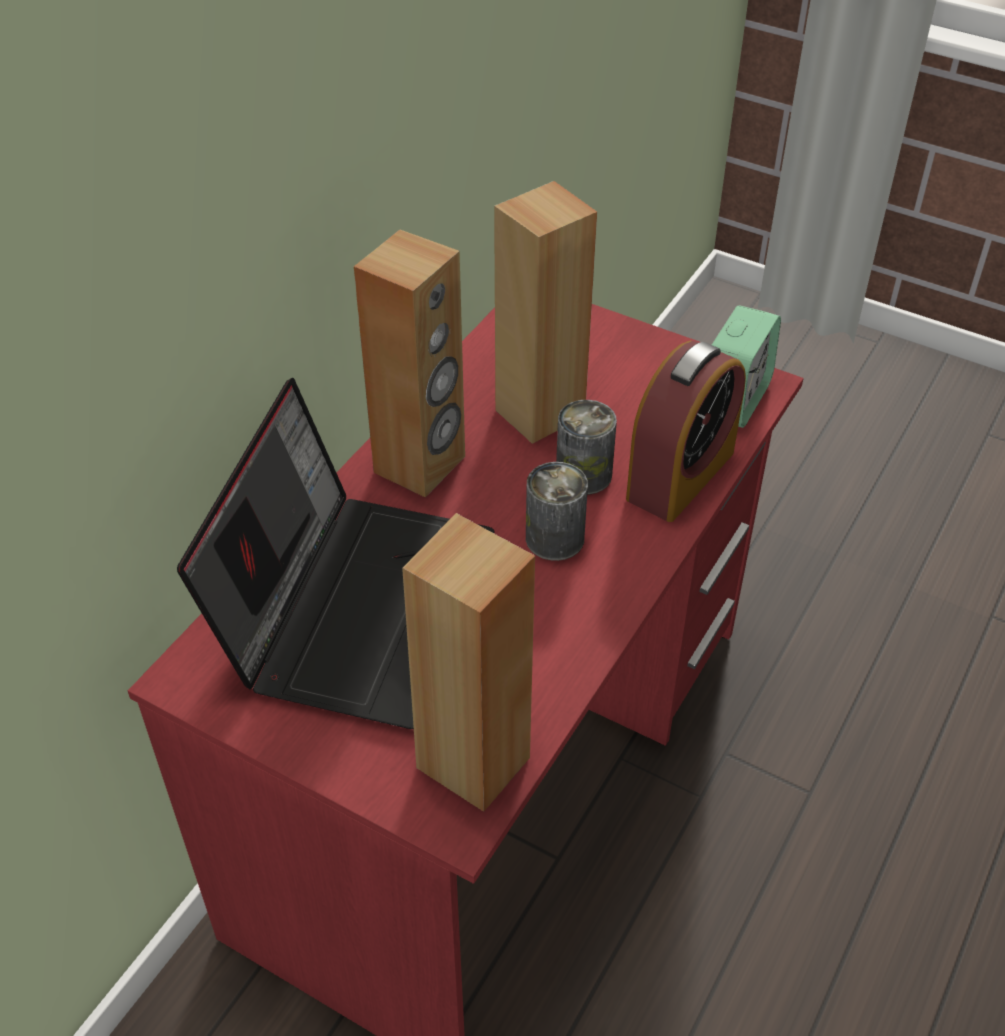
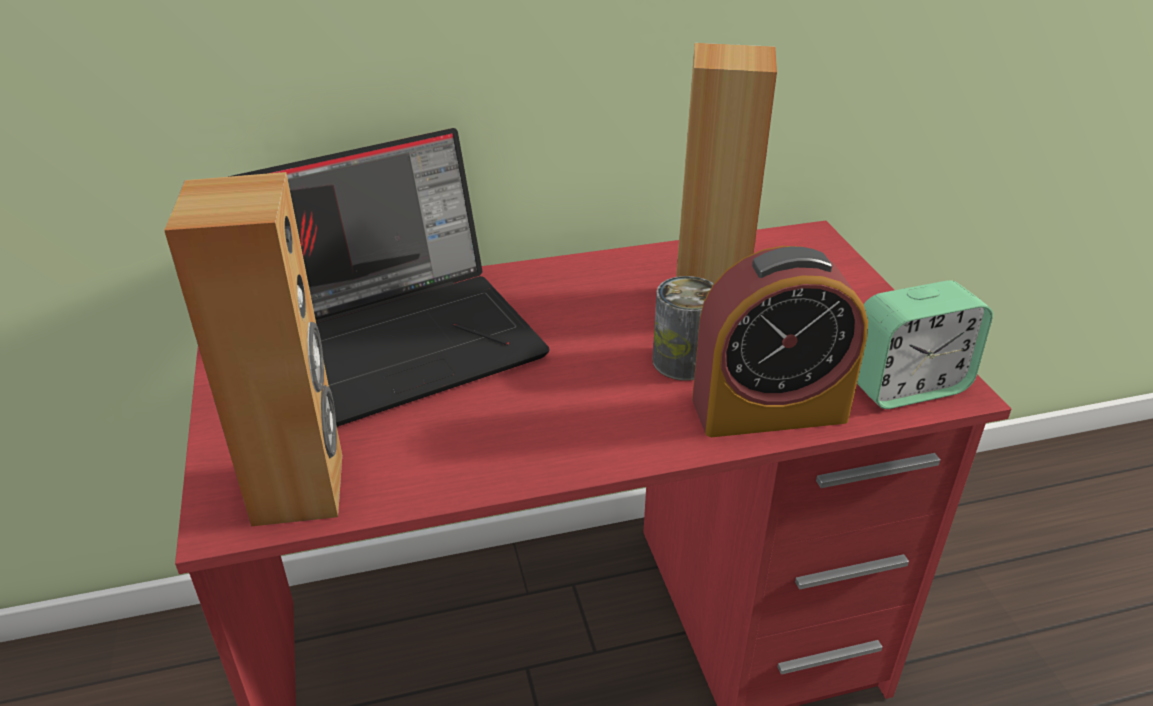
camera: 45 degrees right, 10 degrees down
brown speaker [354,229,465,497] -> none
can [526,462,588,561] -> none

